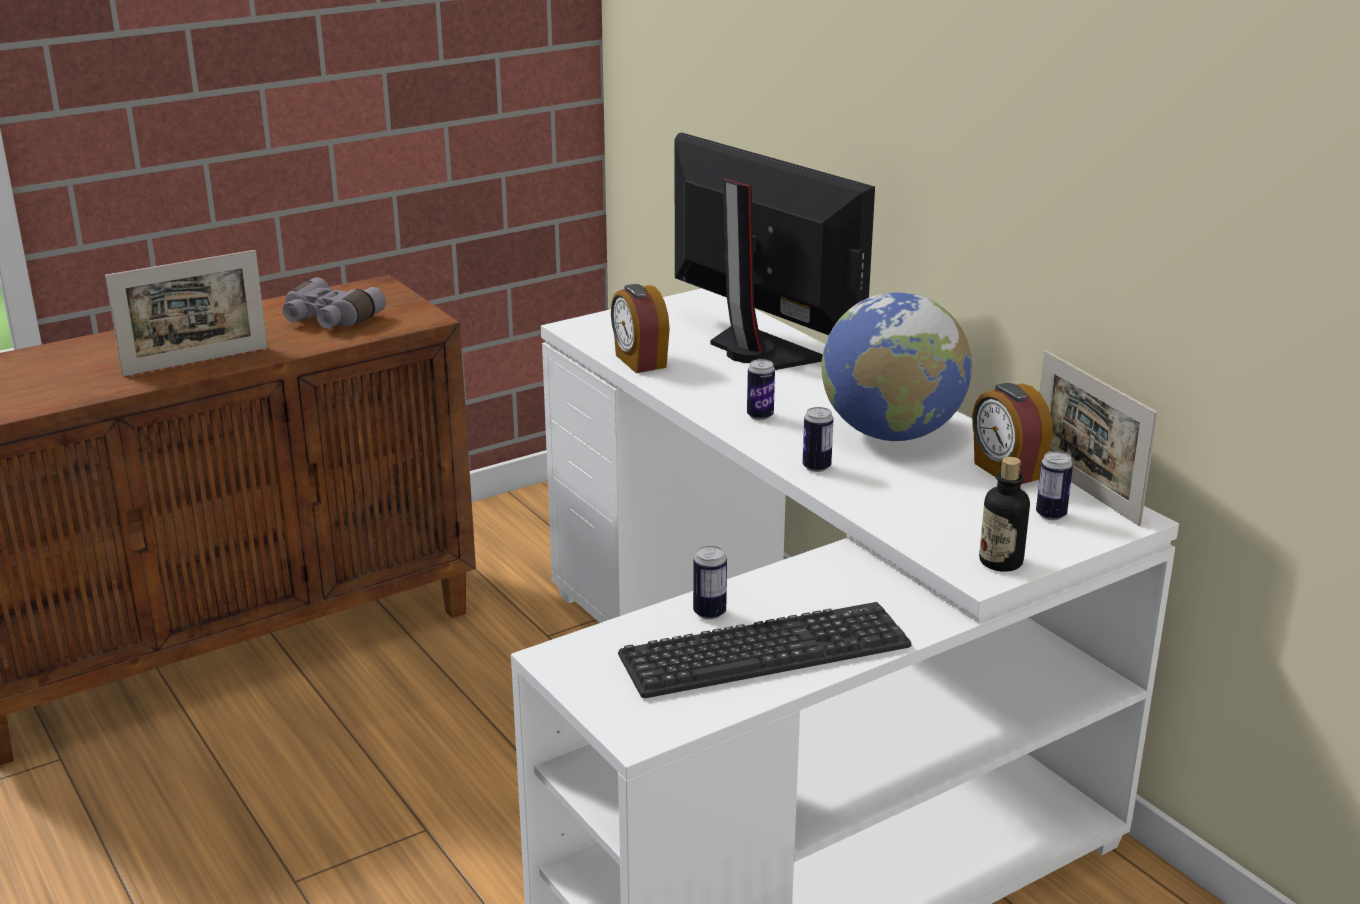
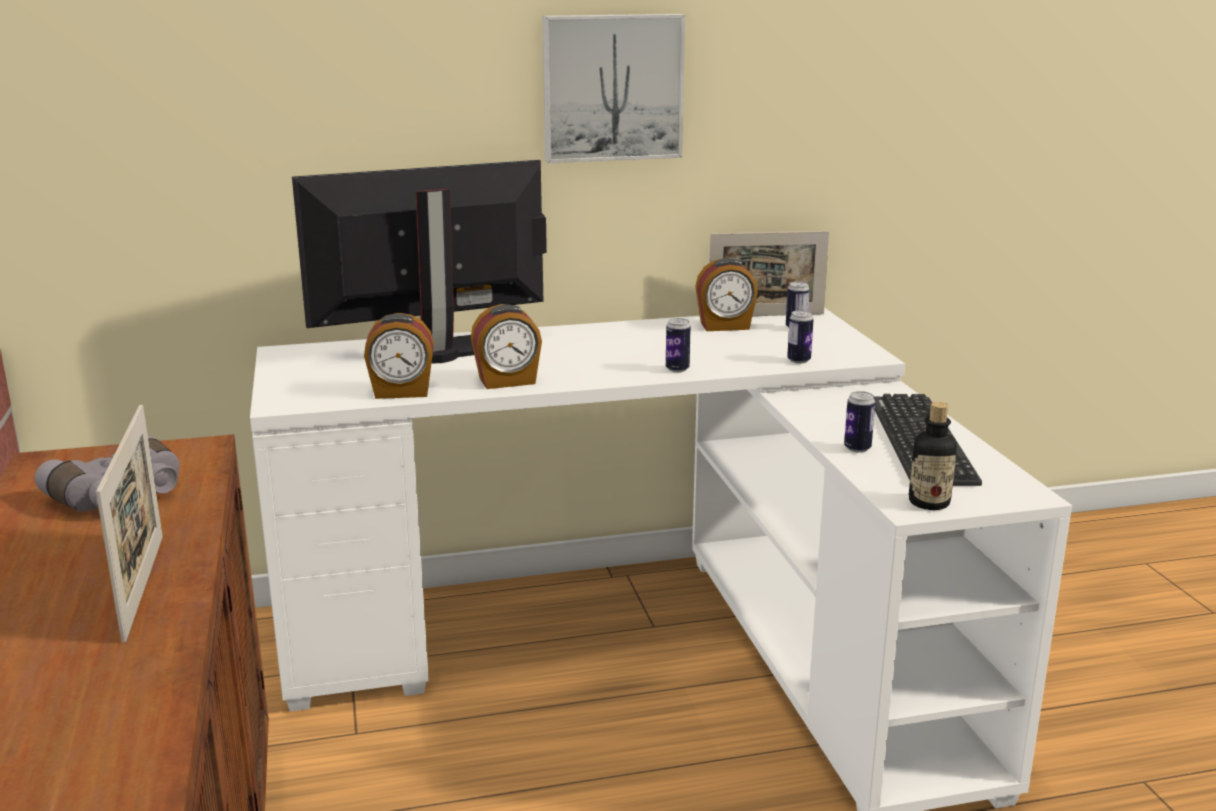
camera: 70 degrees left, 5 degrees down
can [747,359,775,420] -> can moved to [787,310,814,364]
globe [822,292,972,441] -> none
bottle [979,457,1030,572] -> bottle moved to [909,402,957,510]
none -> alarm clock [471,304,542,389]
none -> picture [542,14,685,163]

